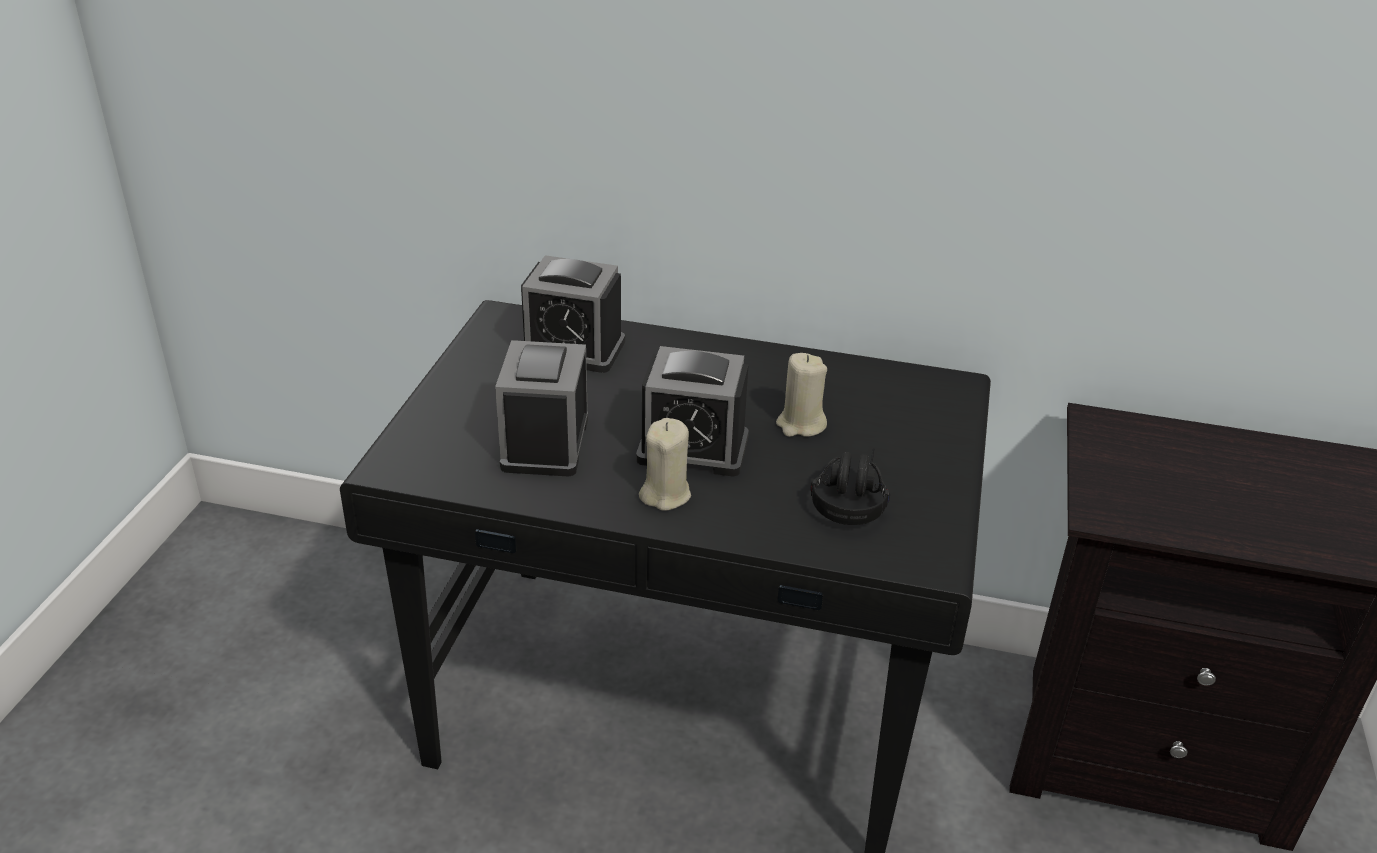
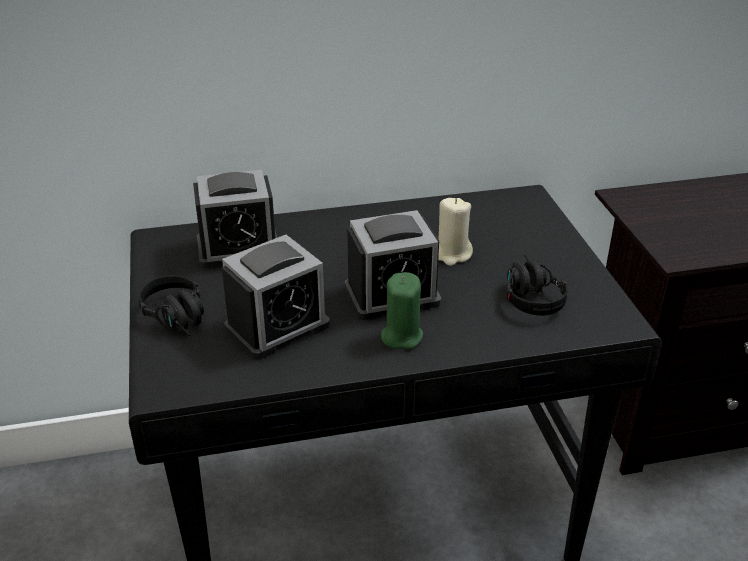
camera: 25 degrees left, 0 degrees up
alarm clock [495,340,588,477] -> alarm clock turned 105 degrees counterclockwise [222,235,330,360]
beige candle [639,418,691,511] -> green candle [381,272,423,349]
none -> black headphones [139,275,204,336]

